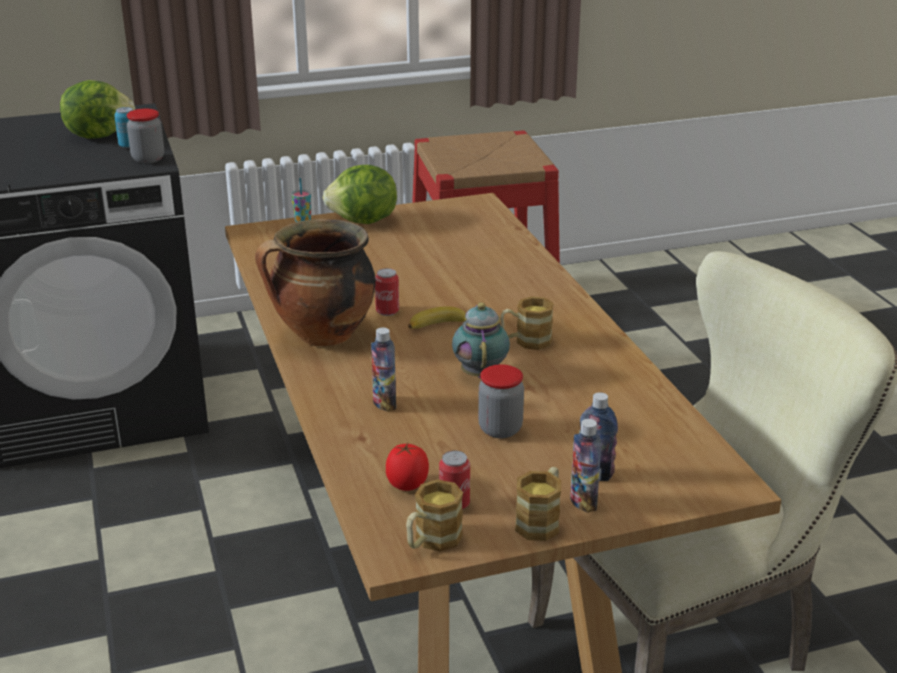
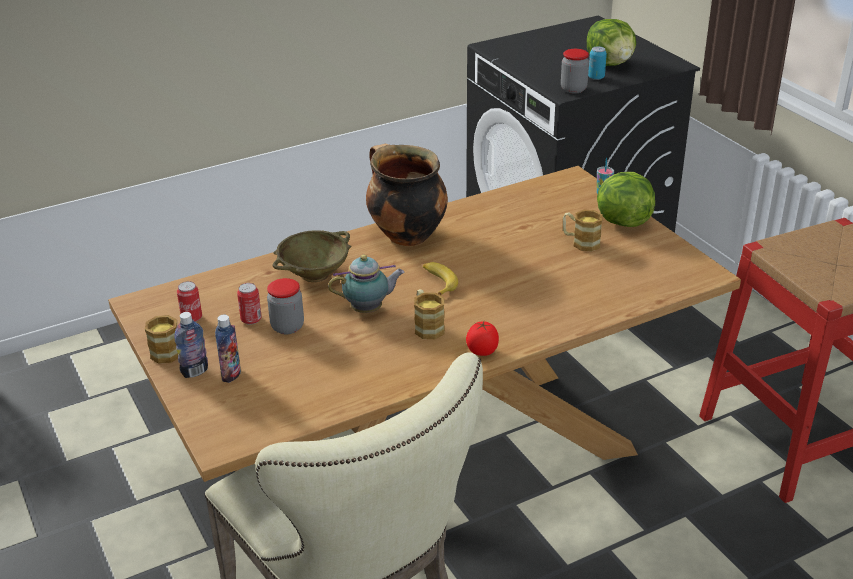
camera: 80 degrees right, 5 degrees up
bottle [371,327,396,412] -> beige bowl [272,230,351,282]
can [375,268,399,316] -> can moved to [237,283,261,325]
tomato [386,443,429,491] -> tomato moved to [466,321,499,356]
mug [406,479,463,552] -> mug moved to [563,210,603,251]

